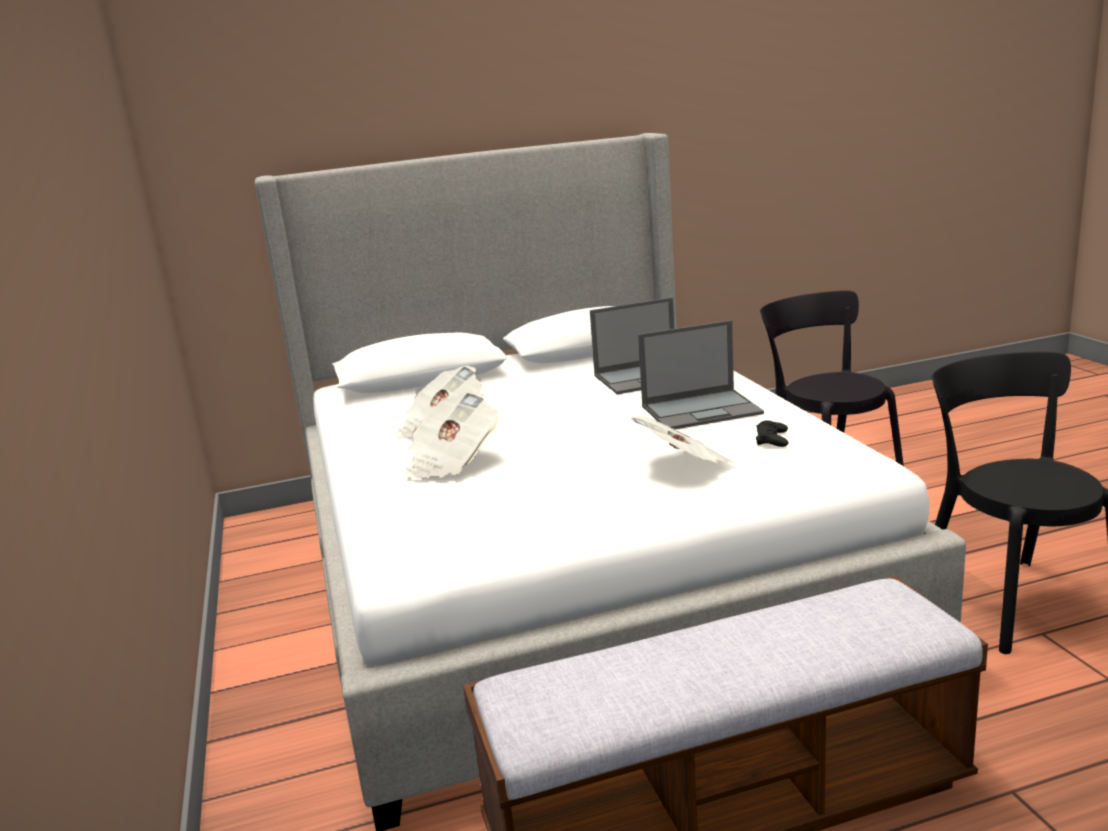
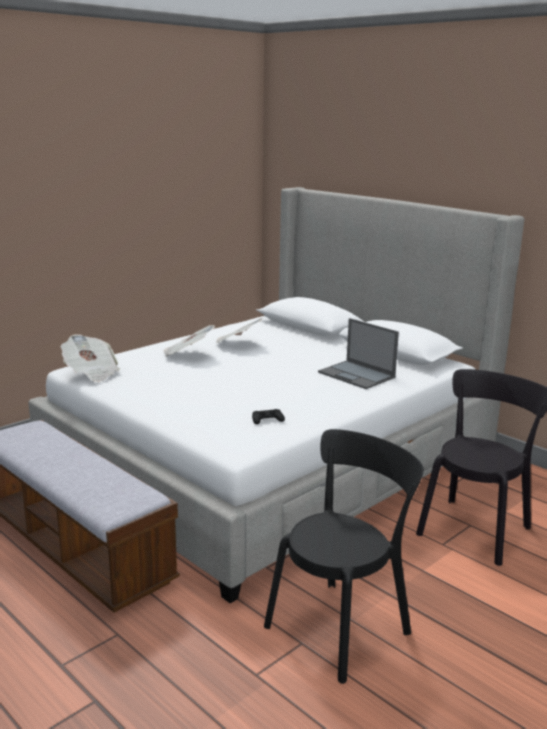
camera: 60 degrees right, 0 degrees up
newspaper [626,416,739,464] -> newspaper moved to [61,334,120,382]
laptop [638,320,764,429] -> none

